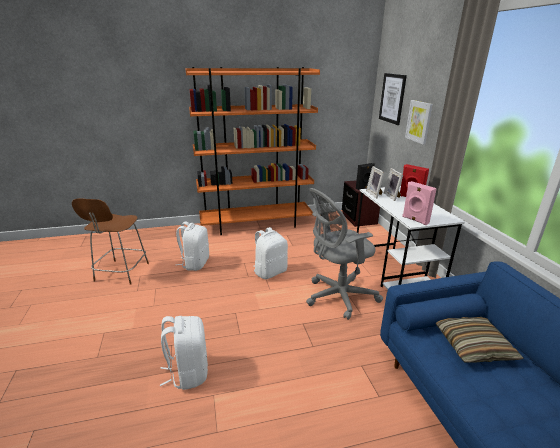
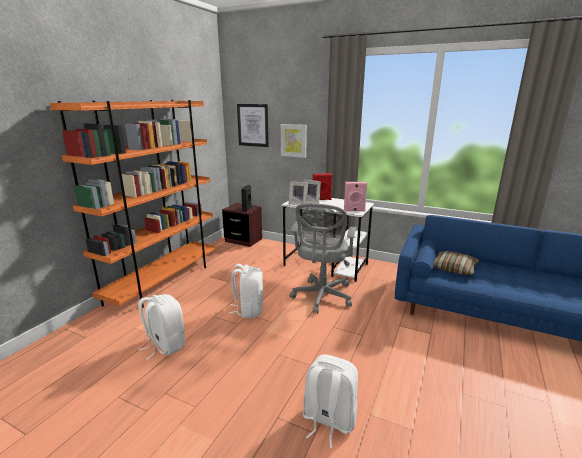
camera: 50 degrees left, 5 degrees down
brown chair [72,198,149,285] -> none

